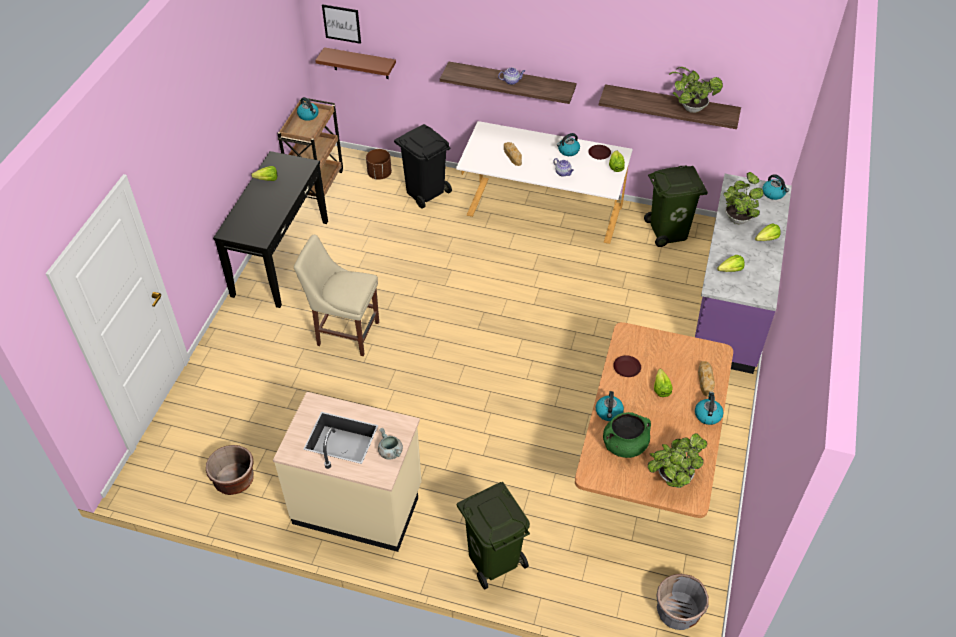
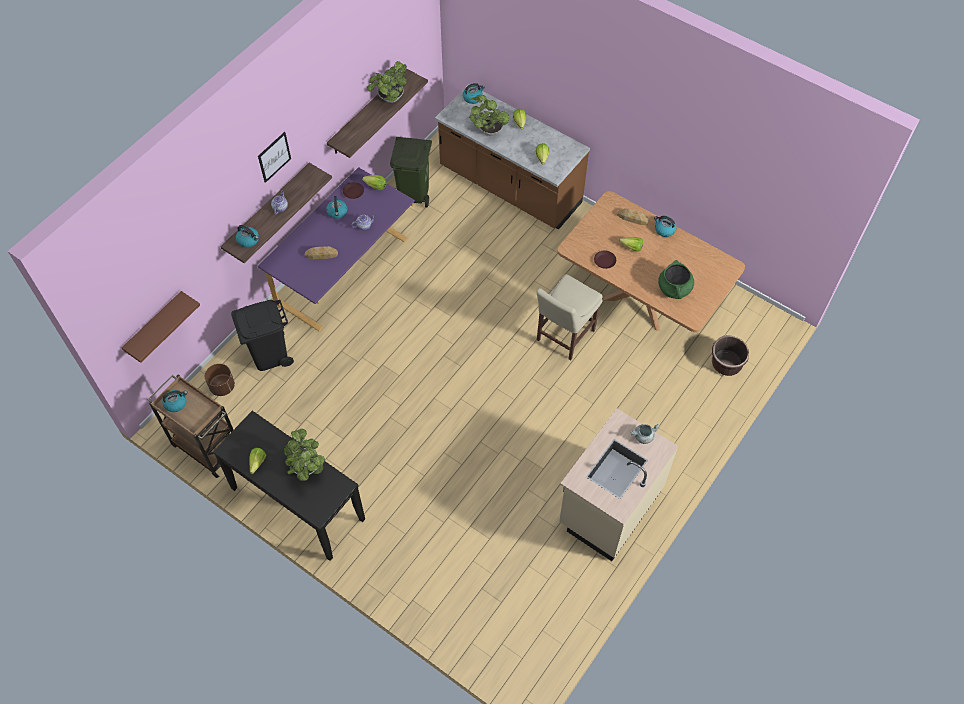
camera: 70 degrees left, 10 degrees up
brown planter [206,445,254,495] -> brown planter moved to [712,335,749,376]
beige chair [294,235,379,356] -> beige chair moved to [536,274,603,360]
picture [322,4,361,44] -> picture moved to [258,132,291,183]
white desk [456,121,633,244] -> purple desk [258,167,415,331]
green trash can [457,482,530,589] -> none
kettle [596,391,624,421] -> kettle moved to [236,225,259,248]
potted plant [648,433,707,488] -> potted plant moved to [283,429,325,481]
grey planter [656,574,709,630] -> none
purple counter [695,174,792,374] -> brown counter [435,84,590,230]

